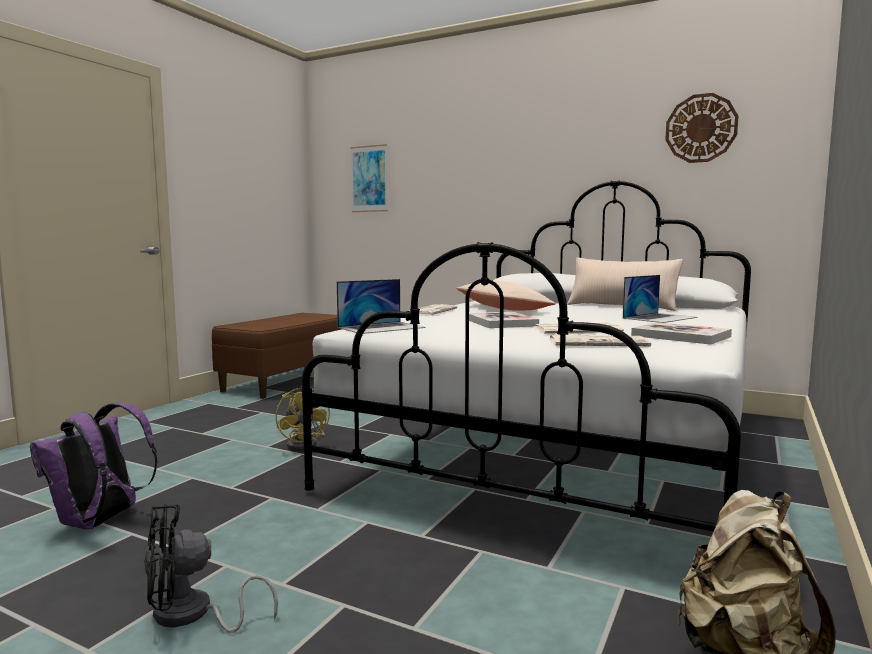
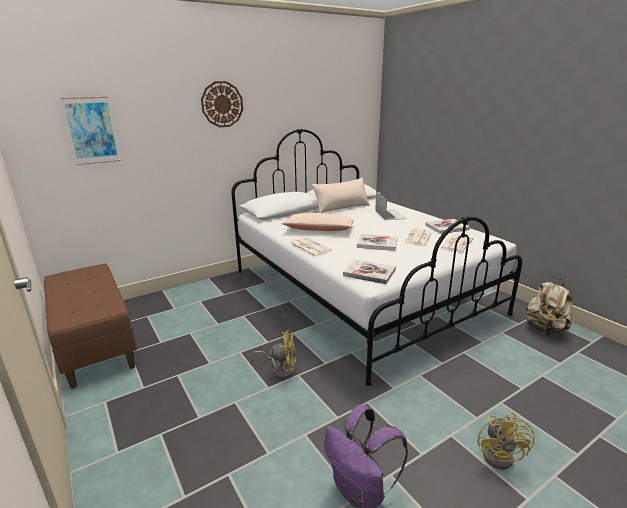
camera: 60 degrees left, 15 degrees up
black fan [144,504,278,633] -> yellow fan [477,412,535,470]
laptop [337,279,426,334] -> book [343,259,396,284]
wall clock [665,93,739,163] -> wall clock moved to [201,81,243,128]

